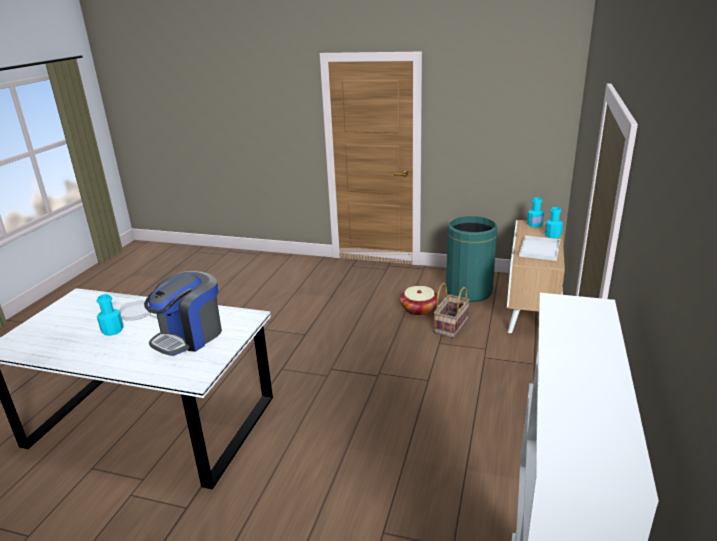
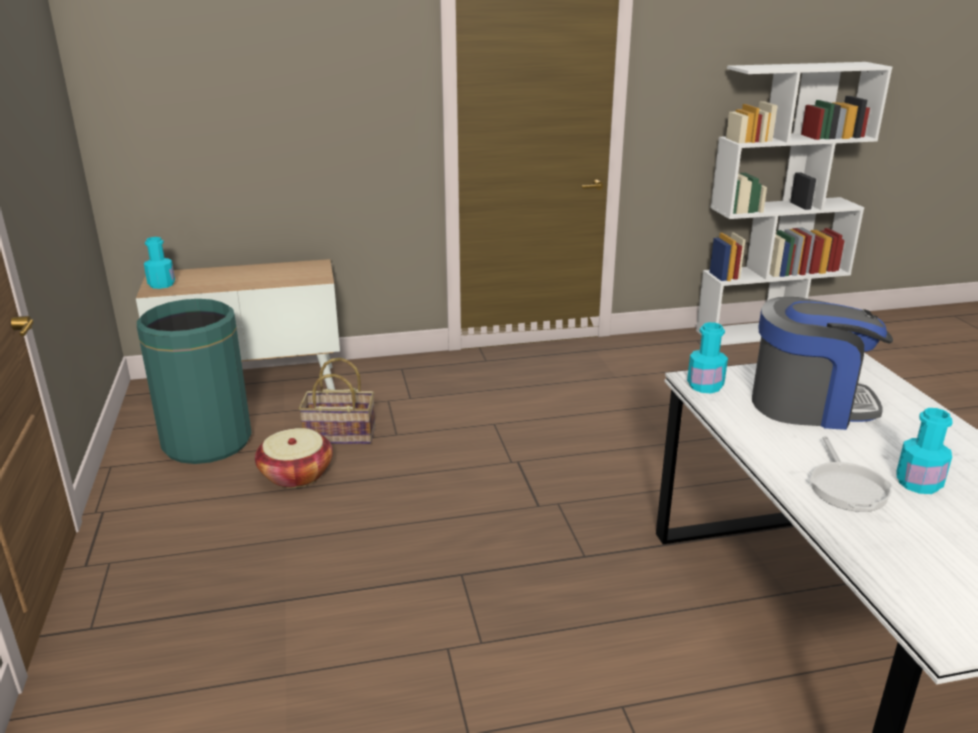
camera: 120 degrees left, 0 degrees up
white tray [519,236,561,261] -> none
turquoise bottle [545,207,563,238] -> turquoise bottle moved to [687,322,728,393]

